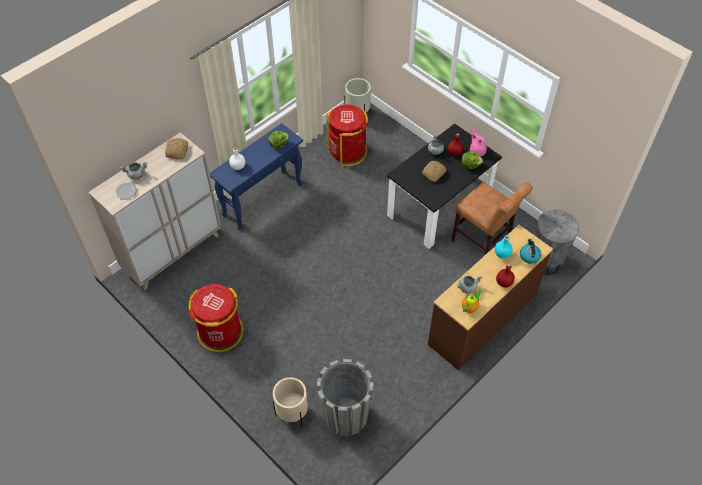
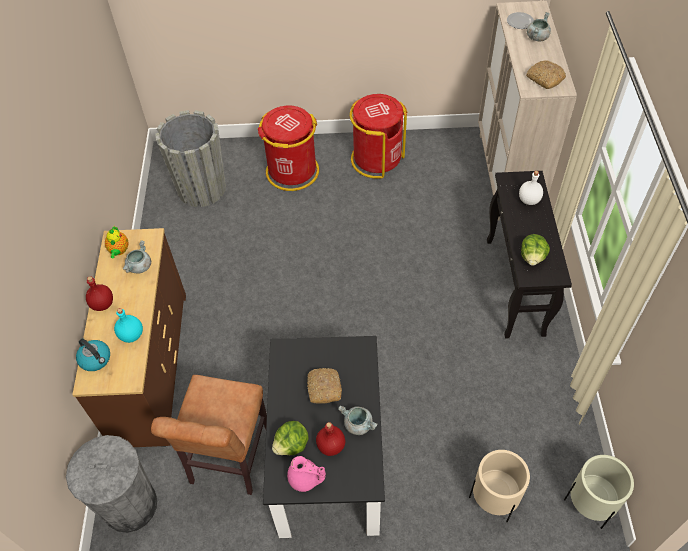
camera: 135 degrees right, 0 degrees up
blue console table [210,123,303,230] -> black console table [487,171,572,338]
beige planter [273,377,308,426] -> beige planter moved to [469,450,530,522]
red trash can [326,105,368,166] -> red trash can moved to [258,106,319,191]
brown chair [451,181,533,255] -> brown chair turned 75 degrees counterclockwise [151,375,267,495]

